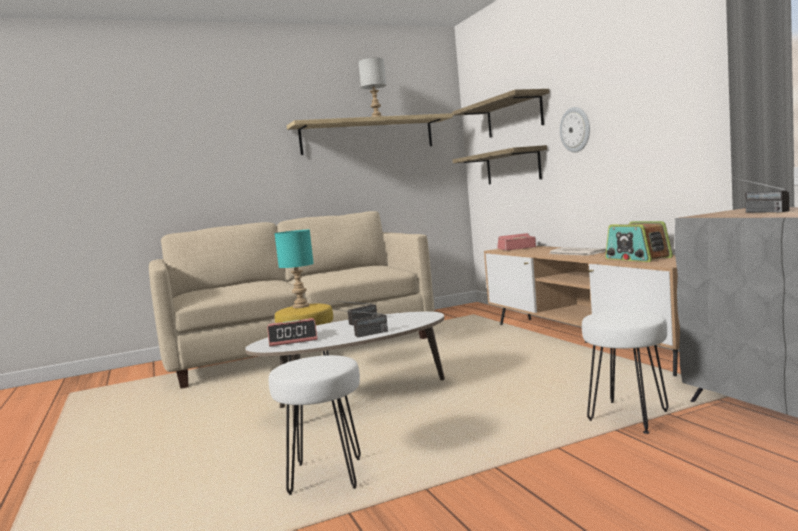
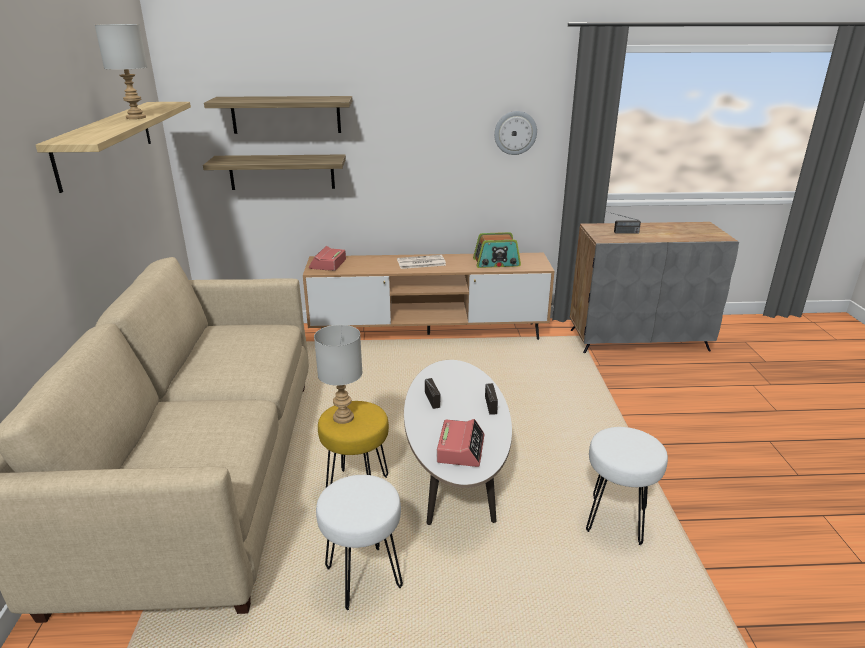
camera: 70 degrees left, 20 degrees up
turquoise table lamp [274,230,314,308] -> grey table lamp [314,325,363,424]
wall clock [560,107,590,153] -> wall clock moved to [494,111,537,155]
white stool [582,310,669,434] -> white stool moved to [316,475,403,610]

